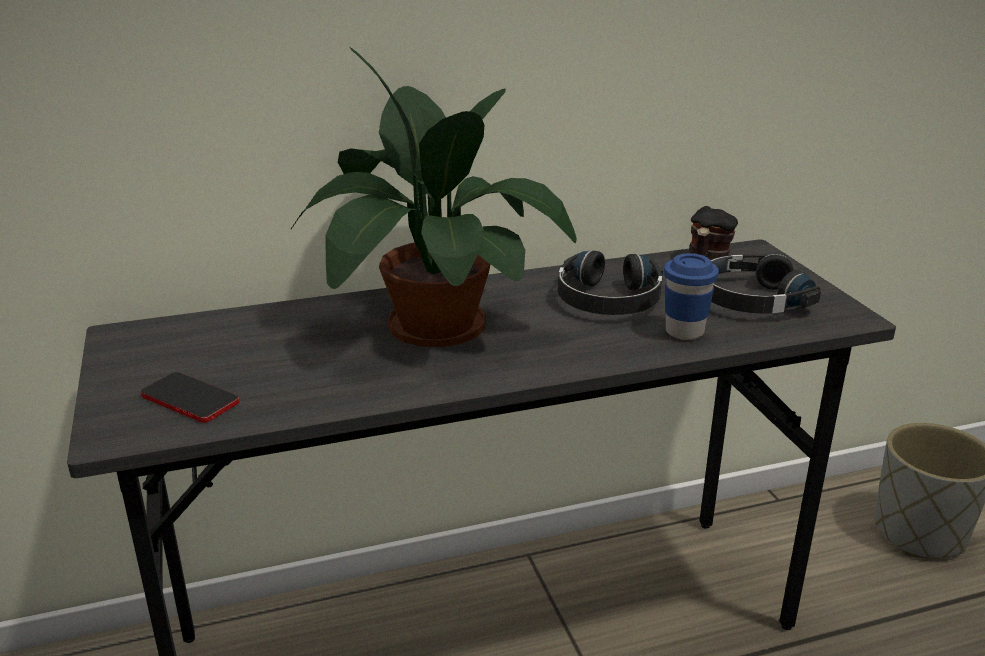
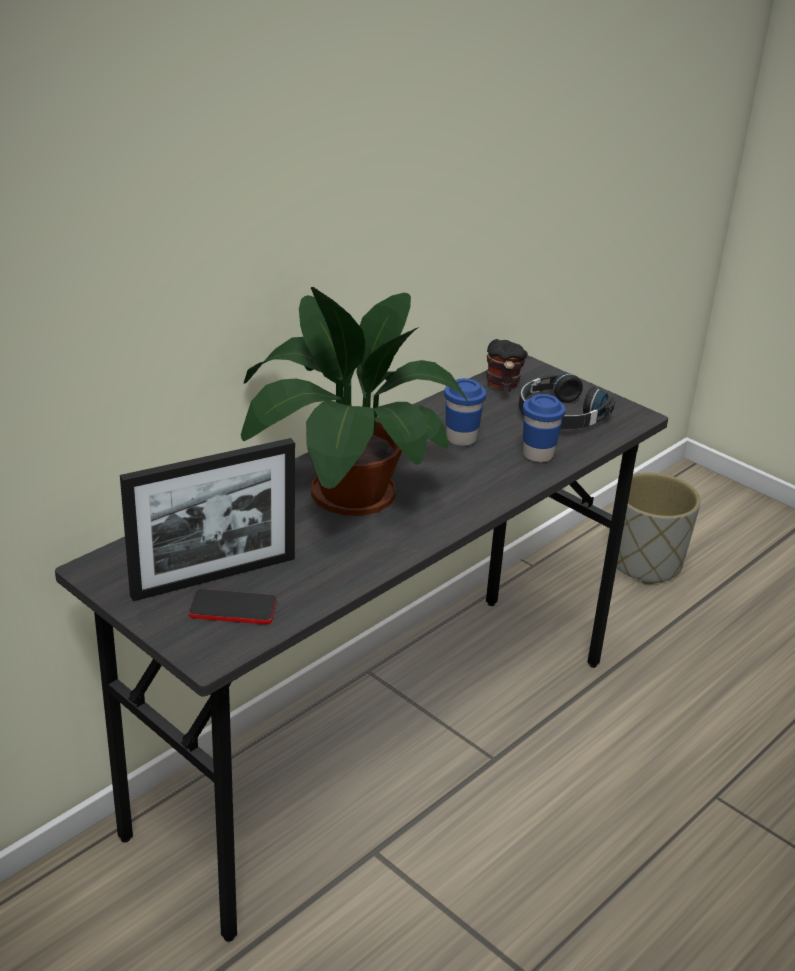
camera: 30 degrees left, 5 degrees up
black headphones [558,250,663,315] -> blue cup [444,378,486,446]
none -> picture frame [120,438,295,601]

